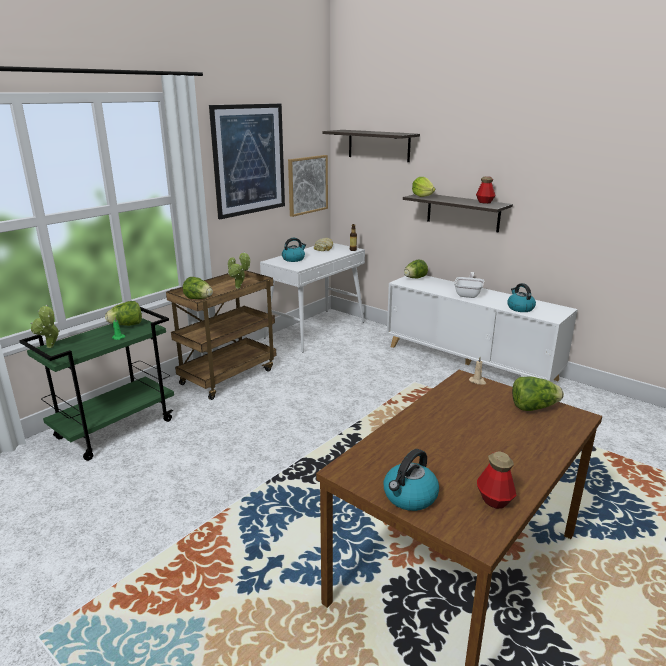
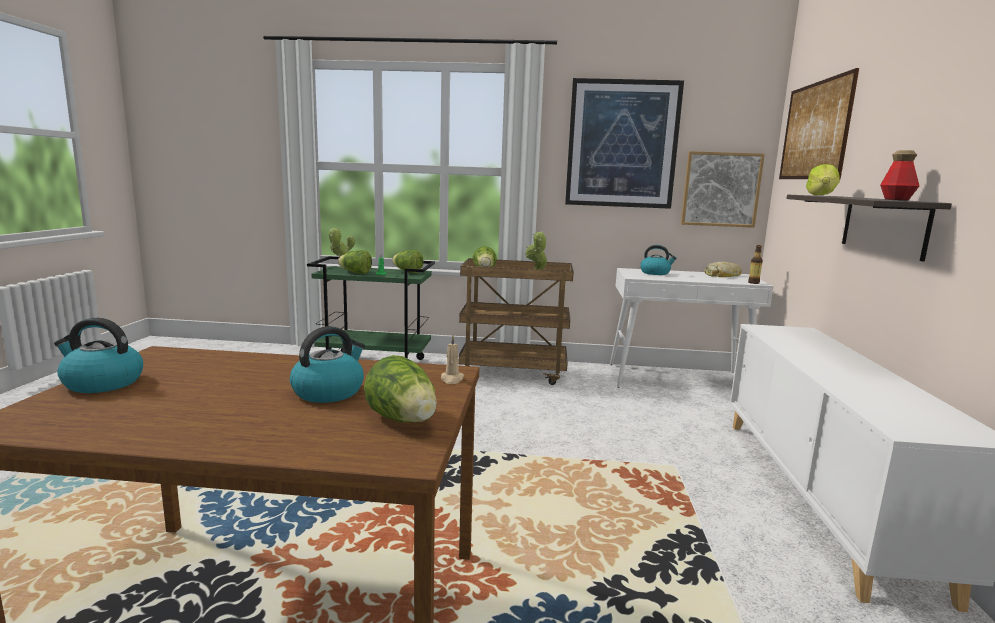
camera: 55 degrees right, 10 degrees down
shelf [322,130,420,162] -> picture [779,68,859,179]
lettuce [404,260,428,278] -> lettuce moved to [338,250,372,274]
frying pan [454,272,484,298] -> none
bottle [477,452,517,509] -> none
kettle [507,283,536,312] -> kettle moved to [290,326,365,403]

